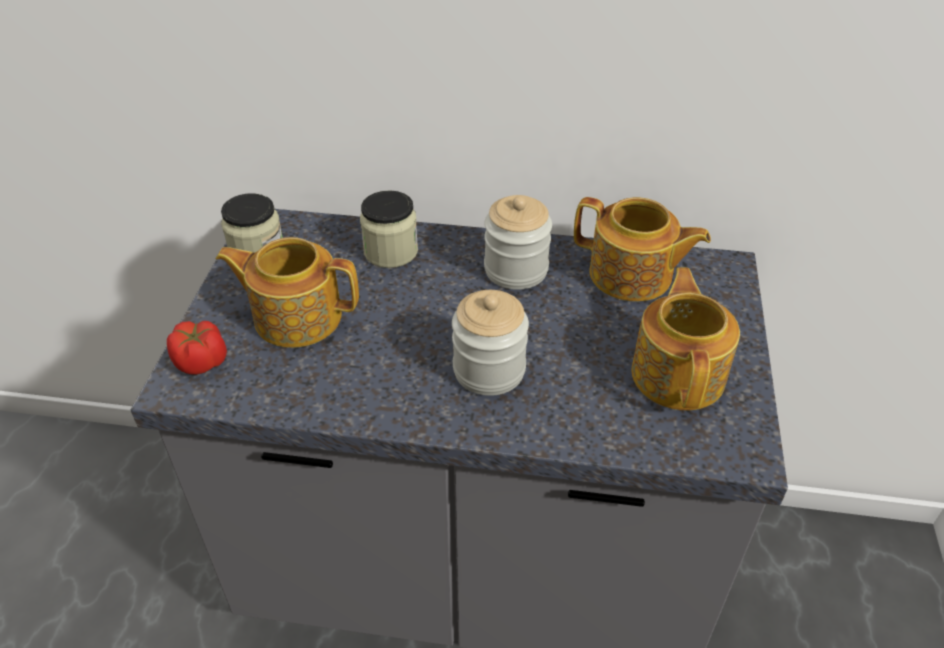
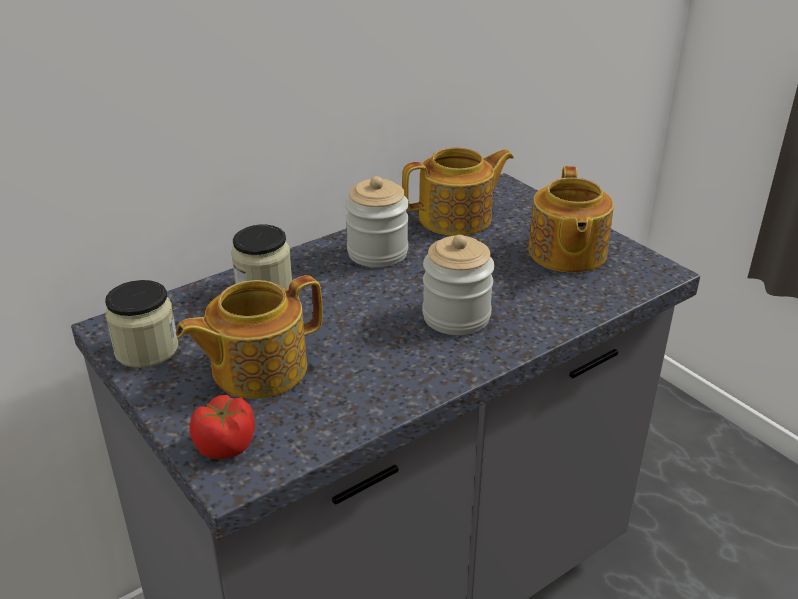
camera: 45 degrees left, 10 degrees down
teapot [632,268,740,410] -> teapot turned 135 degrees counterclockwise [528,166,614,273]

